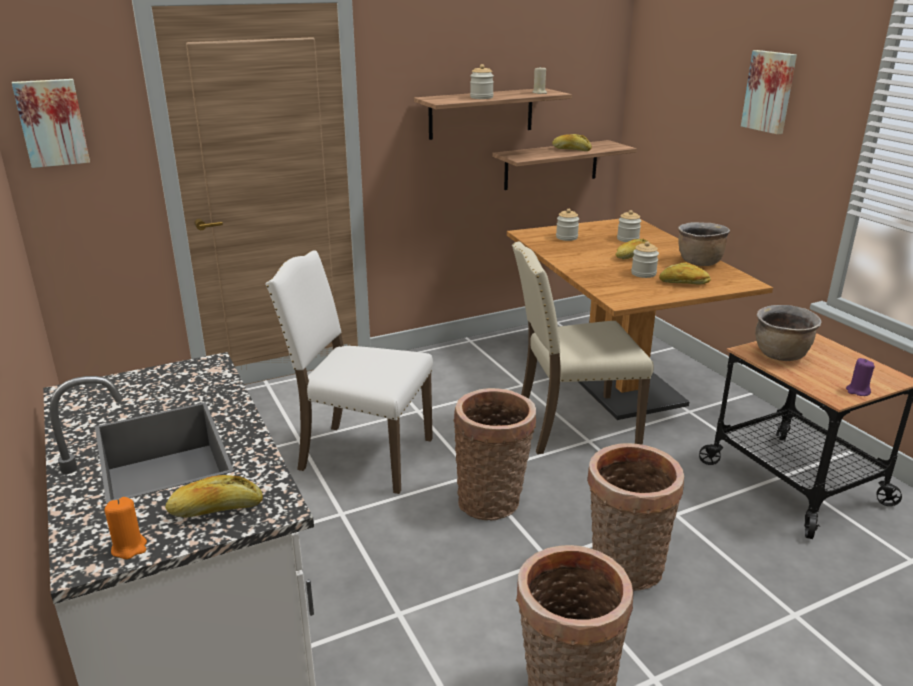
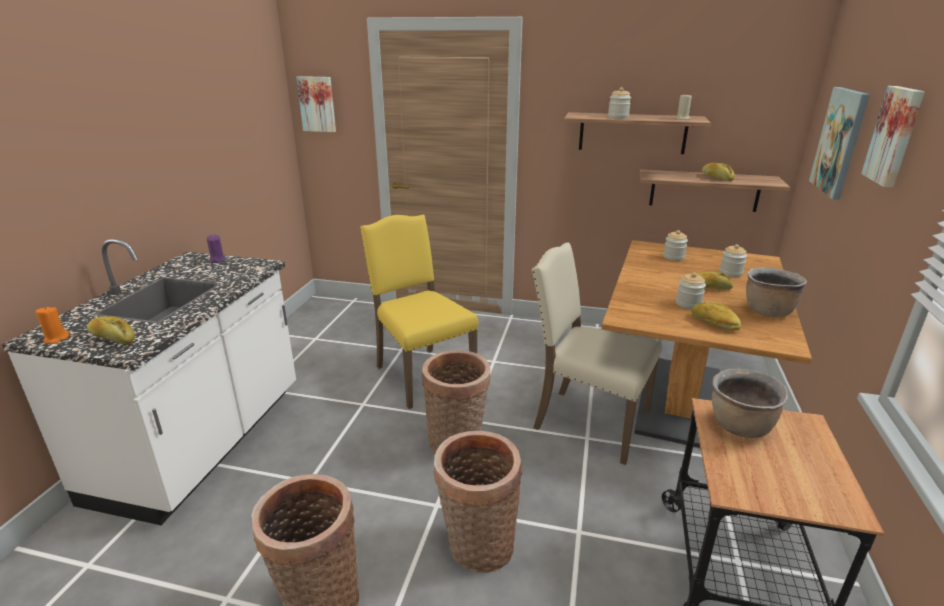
camera: 40 degrees right, 0 degrees up
white chair [265,250,433,494] -> yellow chair [360,215,478,409]
purple candle [846,358,875,396] -> purple candle moved to [206,235,225,263]
none -> picture [809,87,870,200]

